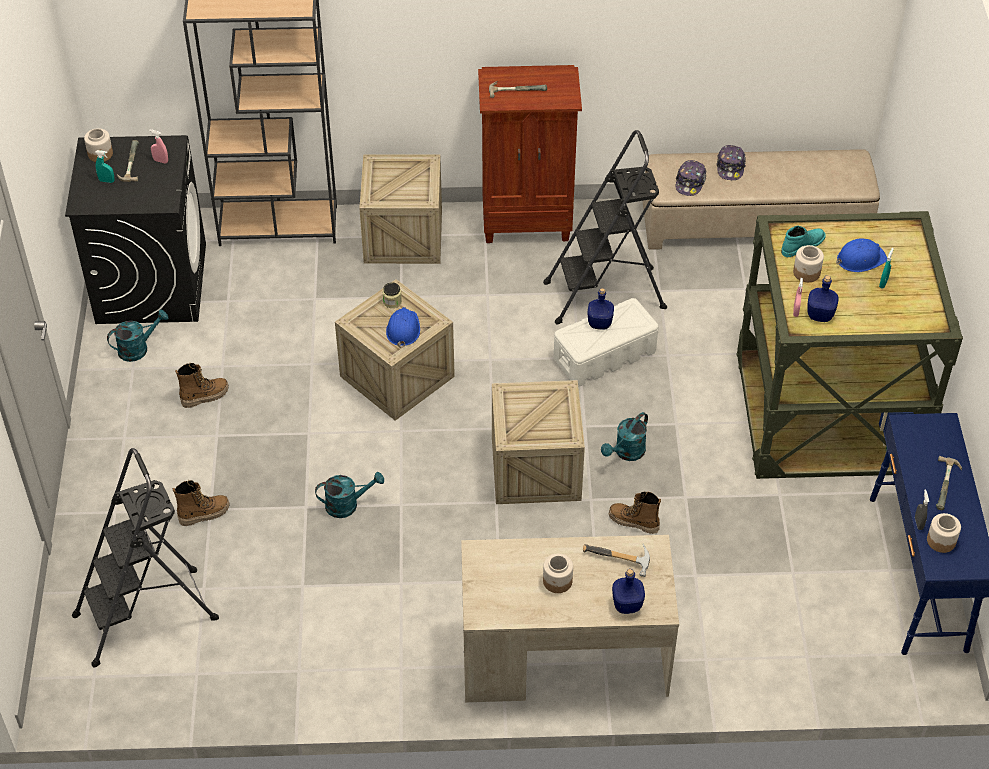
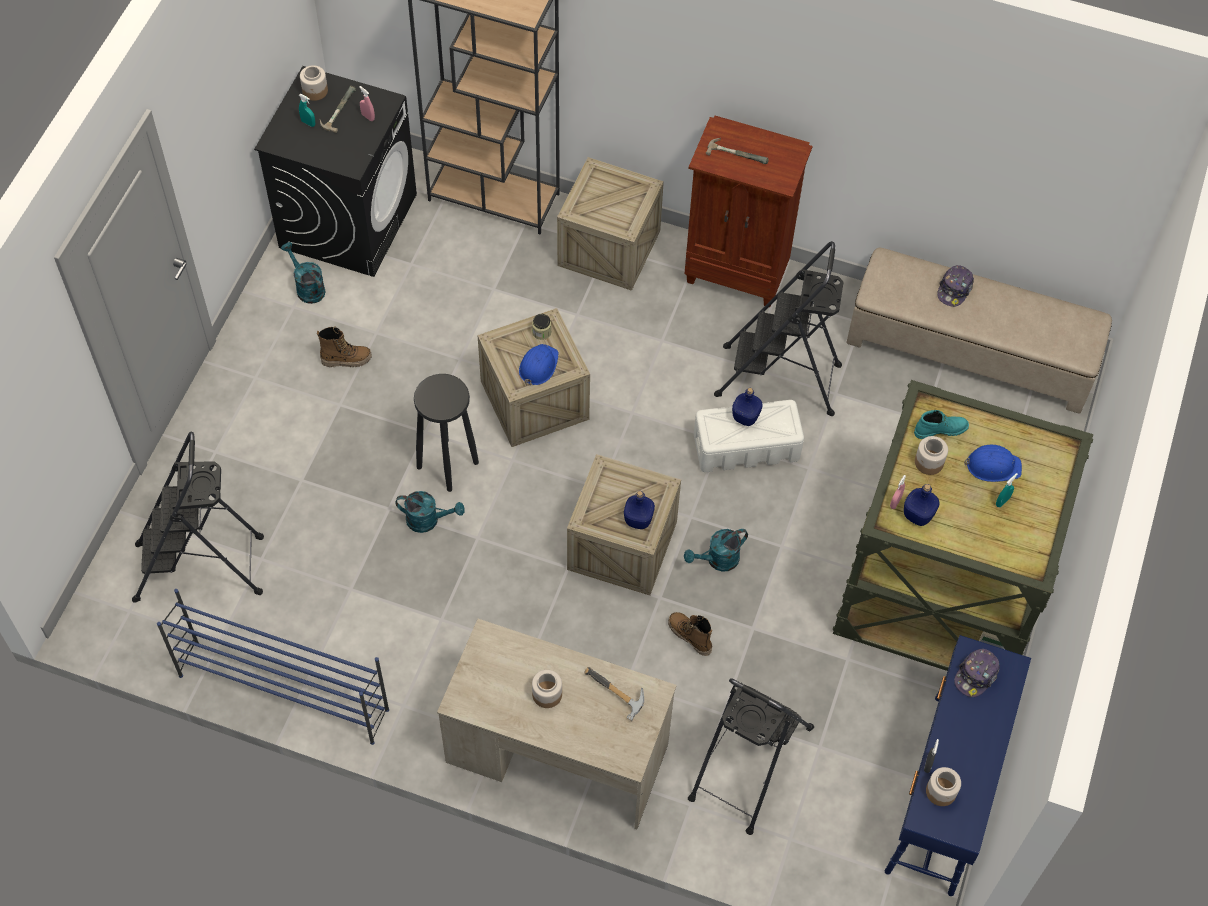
camera: 20 degrees right, 10 degrees up
turquoise watering can [107,310,168,362] -> turquoise watering can turned 120 degrees counterclockwise [281,242,326,304]
boot [173,480,230,526] -> none
blue bottle [612,569,645,614] -> blue bottle moved to [624,491,655,529]
cap [676,160,706,196] -> cap moved to [954,649,1000,697]
hammer [936,456,962,510] -> none
none -> blue shoe rack [157,589,389,745]
none -> black stool [414,374,479,492]
none -> step ladder [688,678,814,835]

